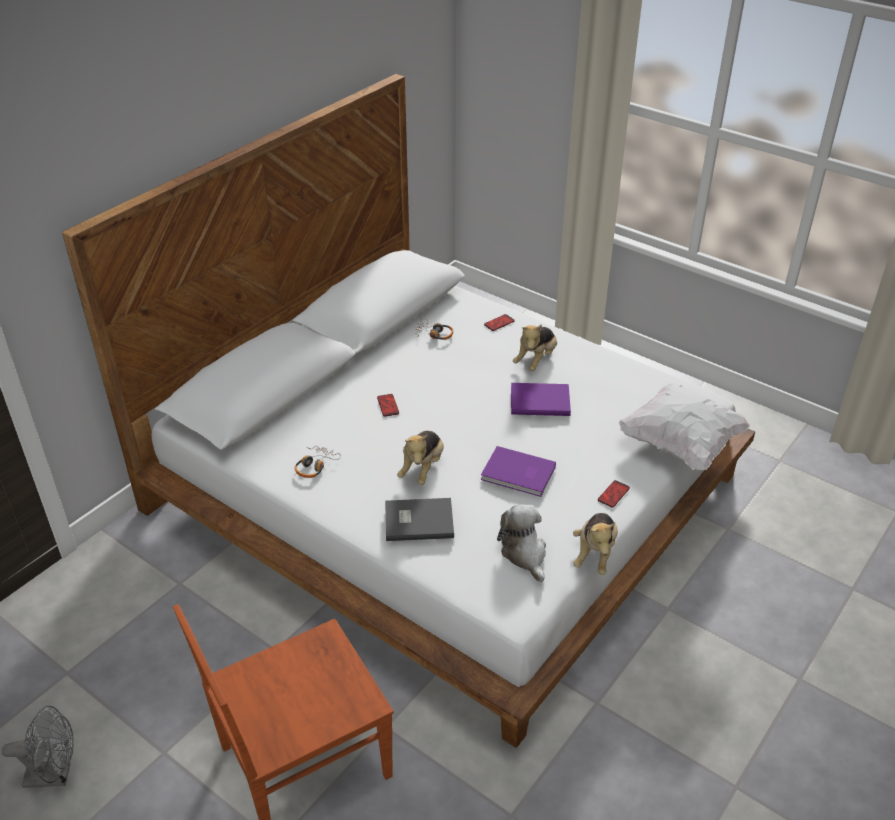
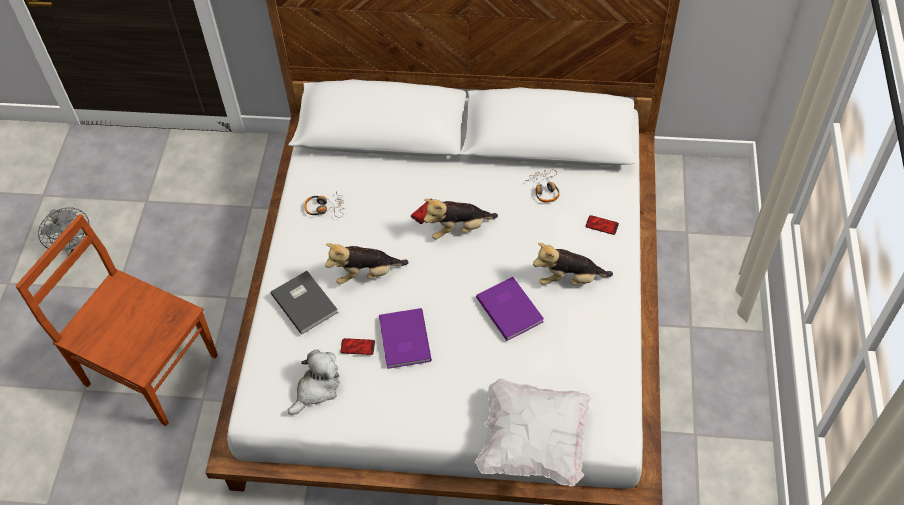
camera: 60 degrees right, 15 degrees up
plush toy [573,513,618,575] -> plush toy moved to [424,199,498,239]
phone [598,480,630,508] -> phone moved to [340,338,375,355]

